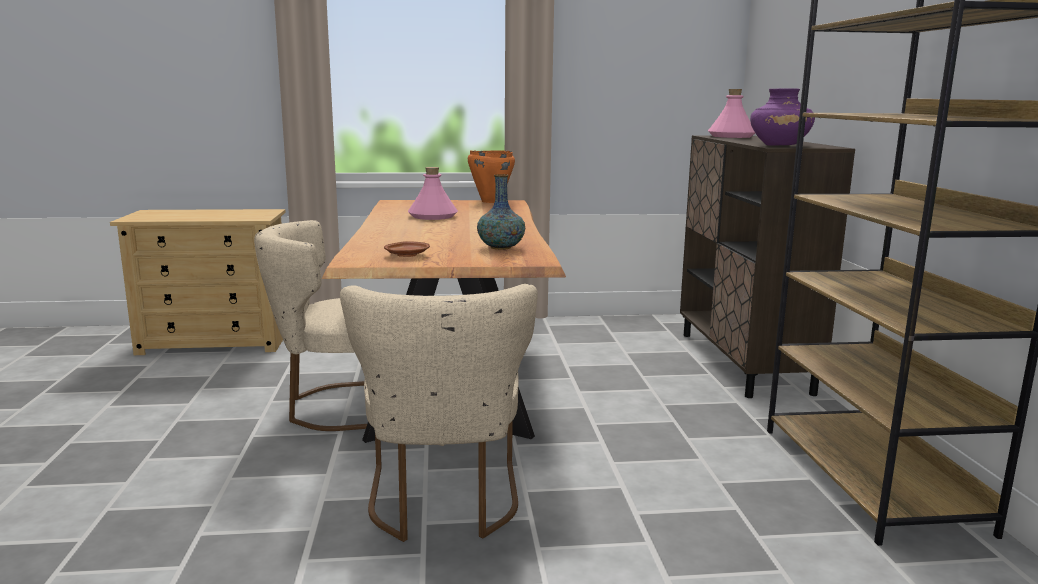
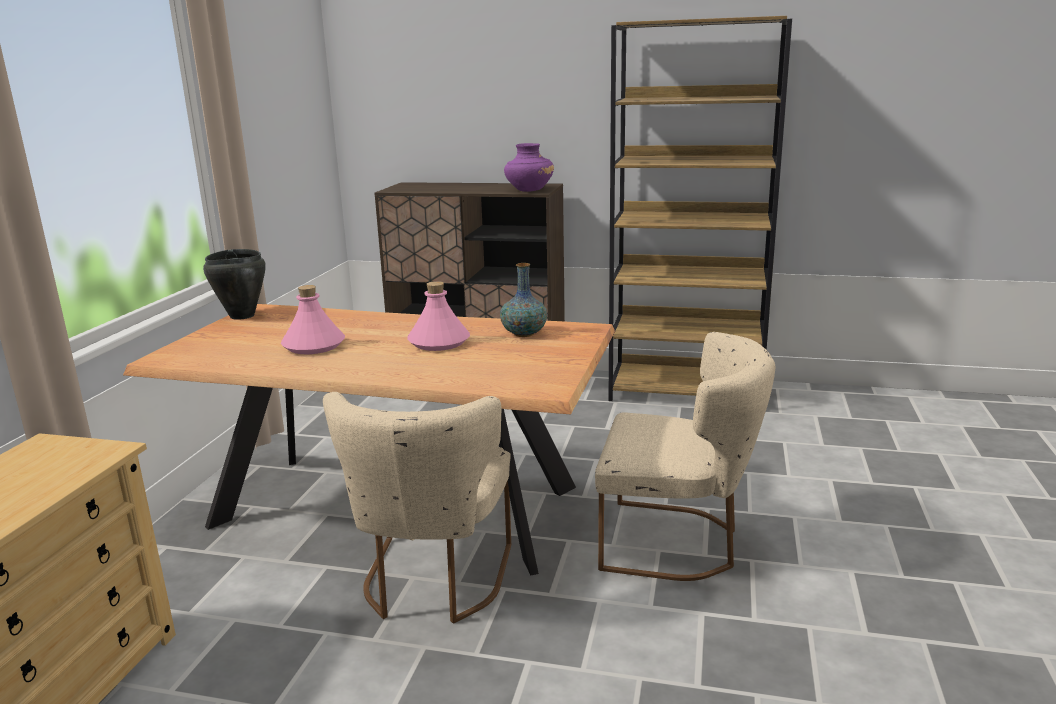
camera: 70 degrees left, 5 degrees up
brown plate [384,241,430,257] -> none
orange cooking pot [468,150,515,203] -> black cooking pot [203,249,266,320]
pink bottle [708,89,755,138] -> pink bottle moved to [407,281,470,351]

